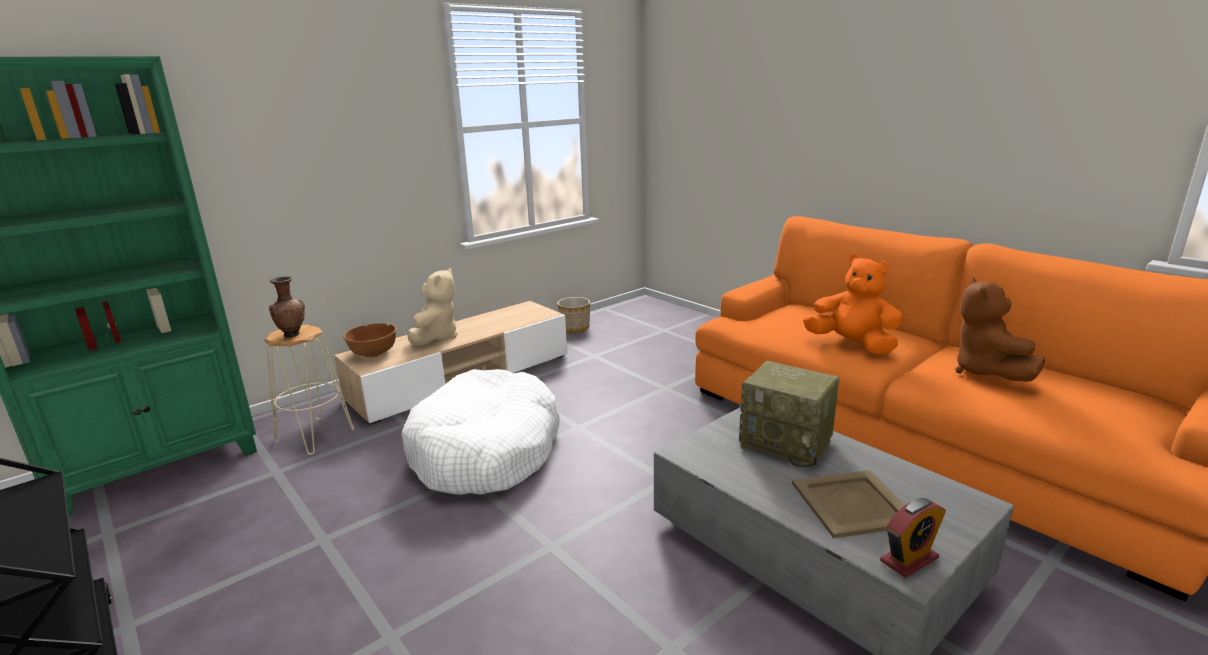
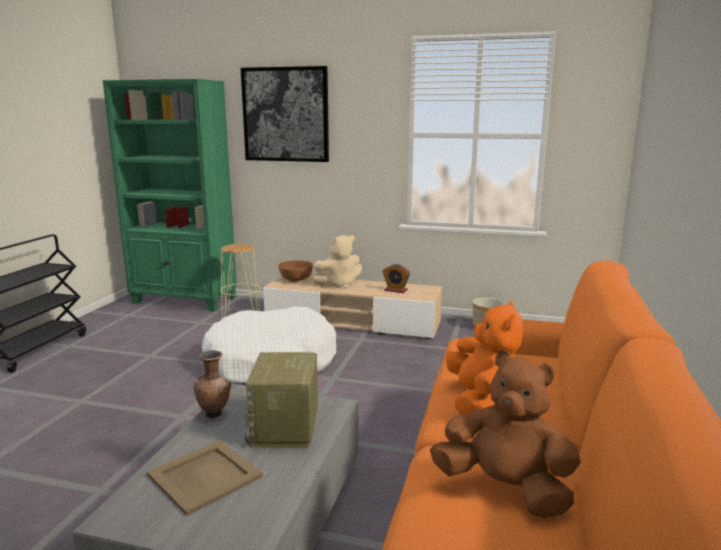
camera: 55 degrees right, 5 degrees down
brown vase [269,276,305,337] -> brown vase moved to [193,350,231,419]
alarm clock [880,498,946,578] -> alarm clock moved to [383,264,410,293]
brown plush toy [955,277,1045,382] -> brown plush toy turned 60 degrees clockwise [430,350,581,518]
none -> picture [241,66,329,162]

